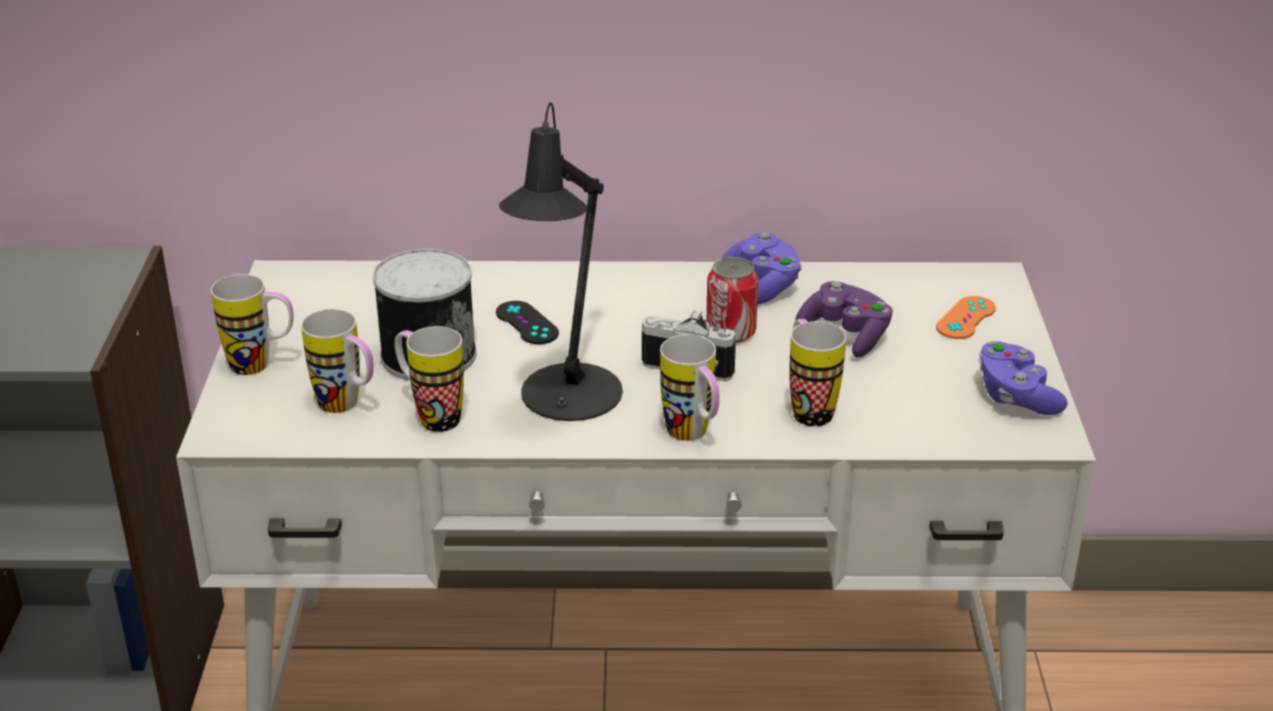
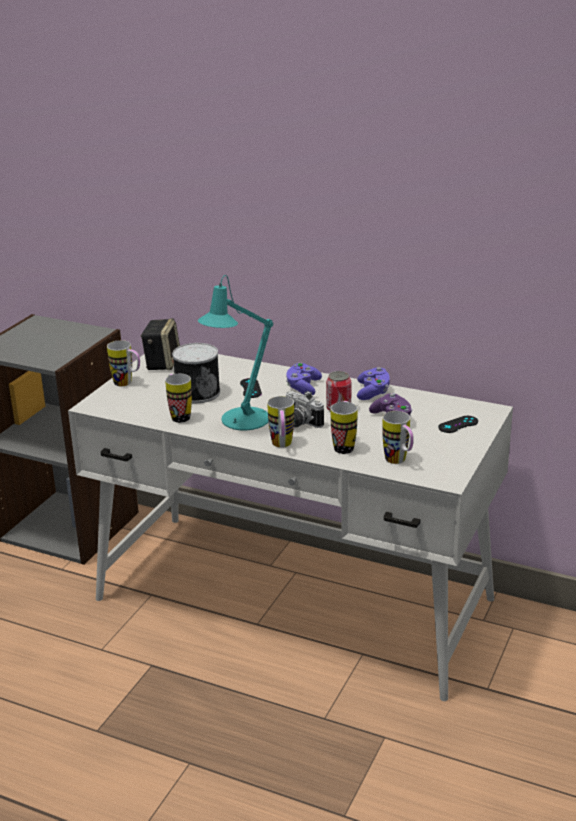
camera: 25 degrees right, 5 degrees down
mug [301,309,374,413] -> mug moved to [383,411,414,464]
black table lamp [499,102,623,421] -> turquoise table lamp [198,275,273,430]
orange game controller [936,296,996,339] -> black game controller [438,416,478,433]
purple game controller [978,341,1068,415] -> purple game controller moved to [286,362,322,395]
none -> speaker [140,318,180,370]

